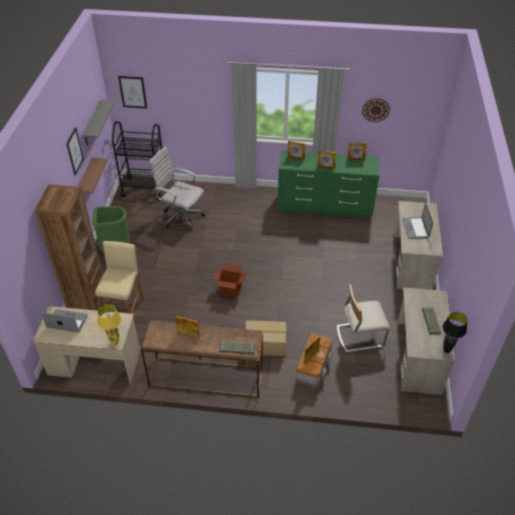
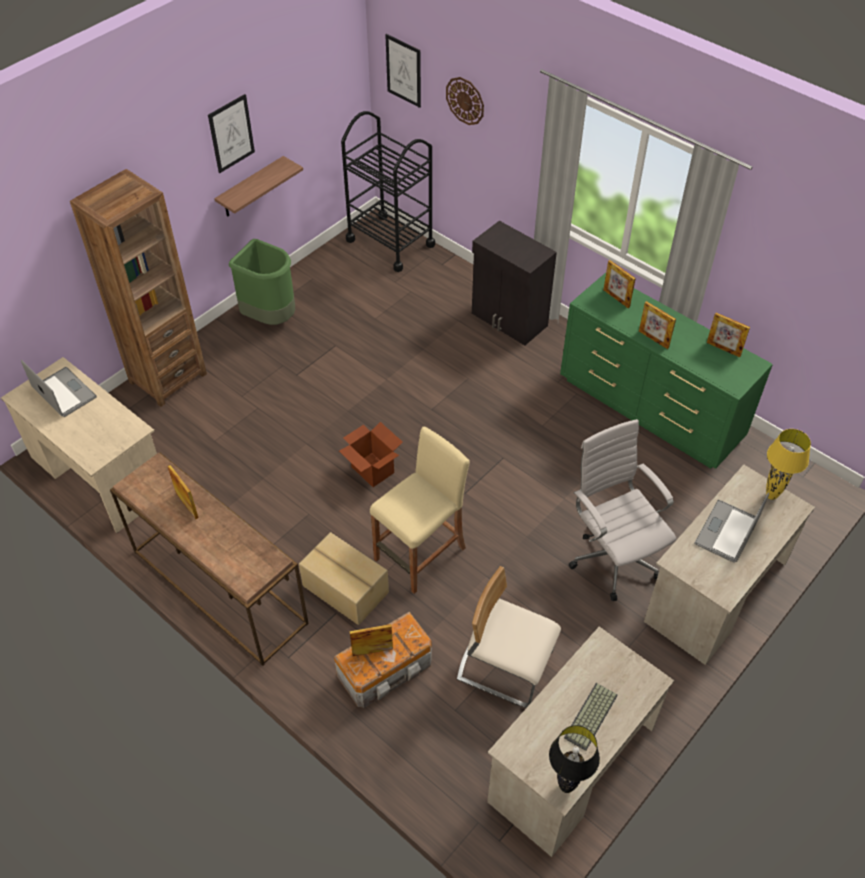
camera: 35 degrees right, 5 degrees up
grey shelf [82,100,115,146] -> none
beige stool [95,241,145,314] -> beige stool moved to [370,427,470,594]
yellow table lamp [97,304,121,345] -> yellow table lamp moved to [766,429,811,500]
white office chair [149,146,205,231] -> white office chair moved to [568,419,676,601]
keyboard [219,341,255,354] -> none
wall clock [362,98,390,122] -> wall clock moved to [446,77,484,125]
none -> black cabinet [472,221,557,345]

